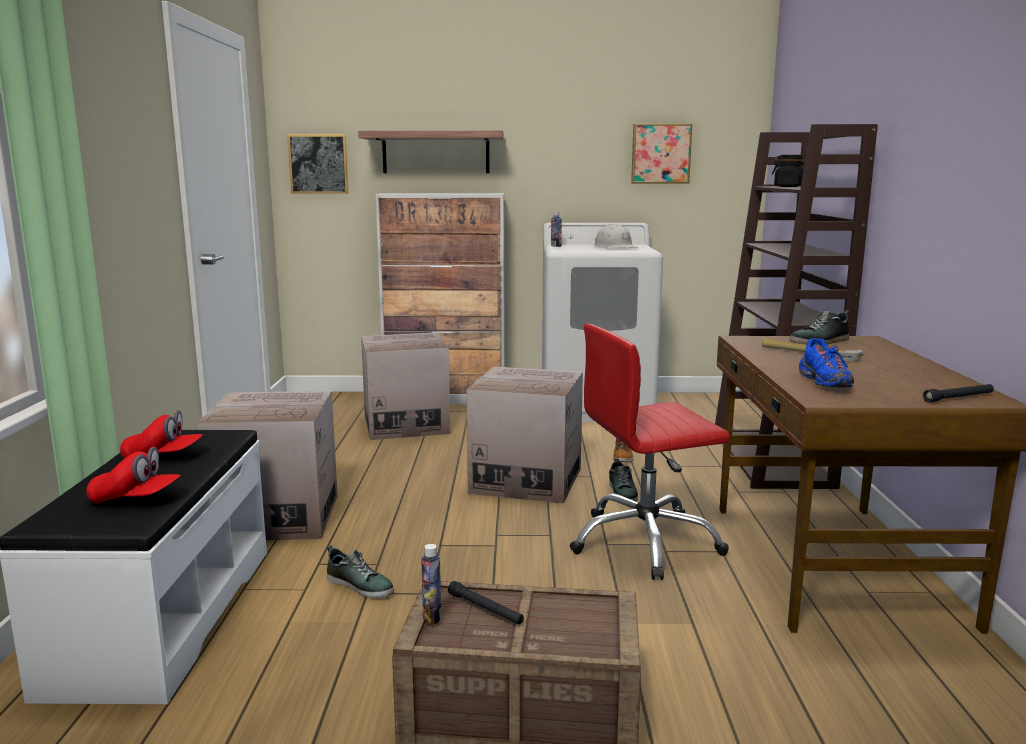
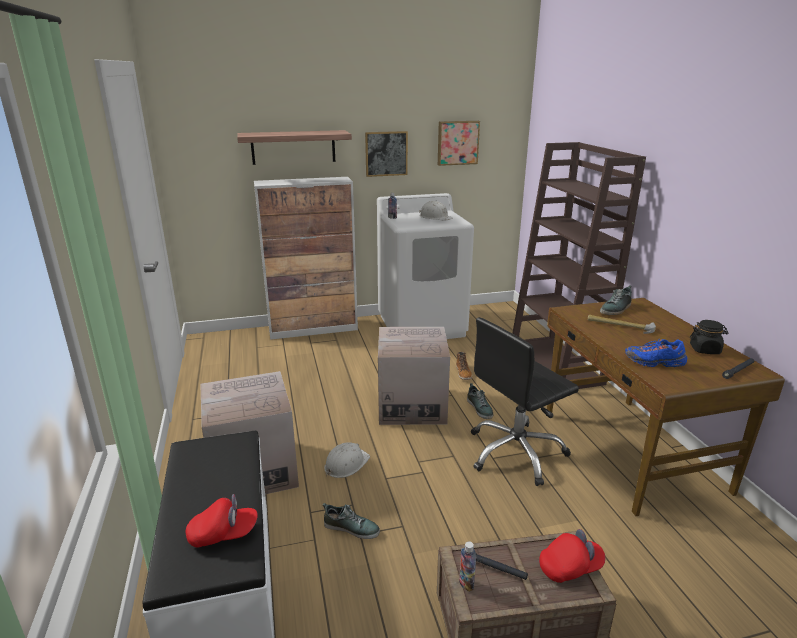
camera: 15 degrees left, 10 degrees up
red cap [120,410,203,458] -> red cap moved to [539,529,605,583]
picture [287,134,349,194] -> picture moved to [365,131,408,177]
cardboard box [361,332,450,440] -> none
red office chair [570,324,730,580] -> black office chair [471,317,579,486]
black jar [772,155,806,187] -> black jar moved to [690,320,728,354]
blue shoe [799,338,854,387] -> blue shoe turned 120 degrees clockwise [625,339,687,367]
none -> white hard hat [324,442,370,478]

